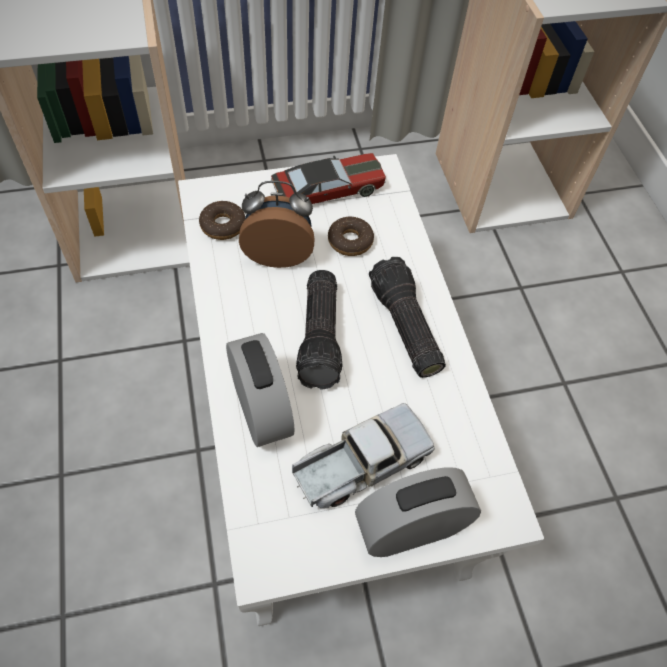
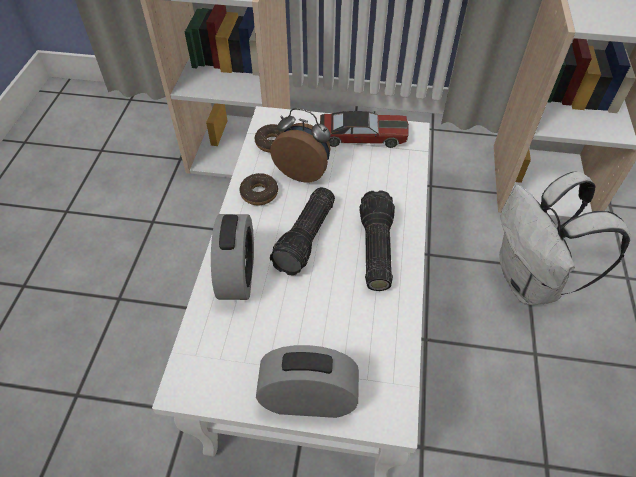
camera: 25 degrees right, 5 degrees down
toy truck [292,403,435,508] -> none
donut [328,217,374,256] -> donut moved to [240,173,278,205]
none -> white backpack [499,171,631,305]

